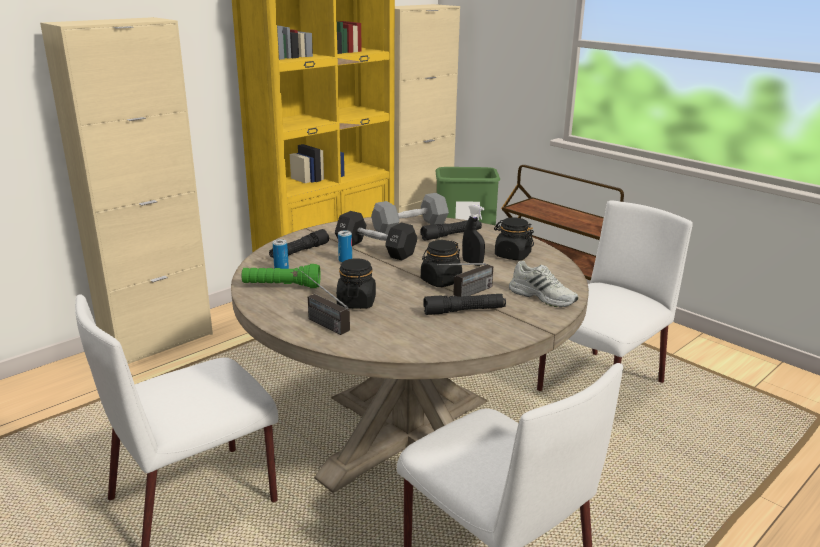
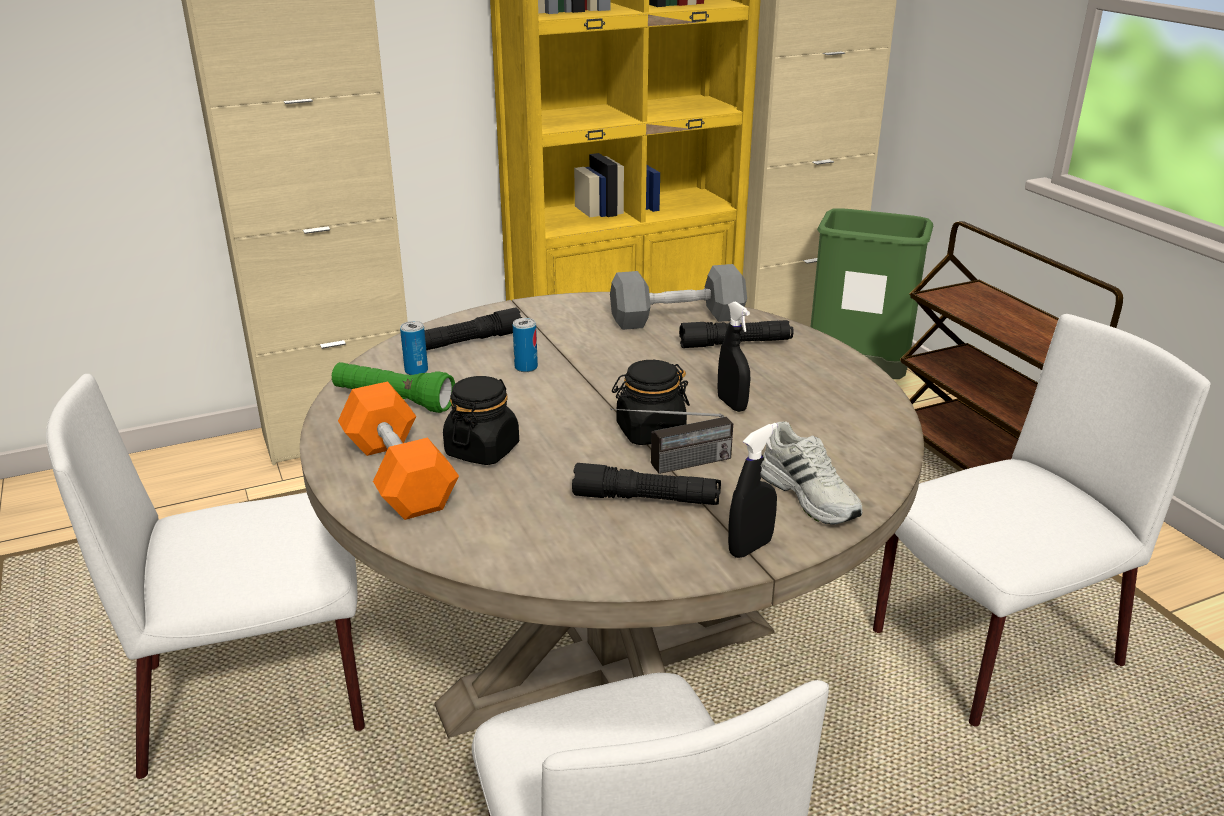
camera: 20 degrees right, 5 degrees up
radio [298,268,350,335] -> orange dumbbell [338,381,459,520]
black dumbbell [335,211,417,260] -> none
black jar [494,217,534,260] -> none
none -> black spray bottle [728,423,778,558]

